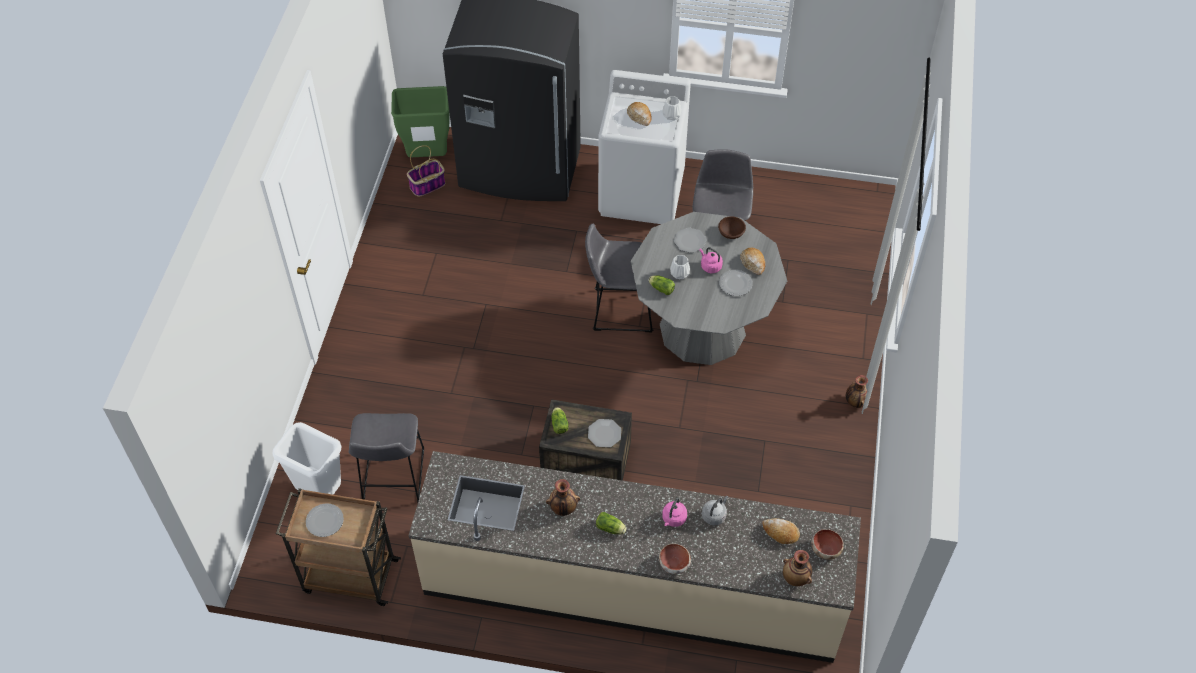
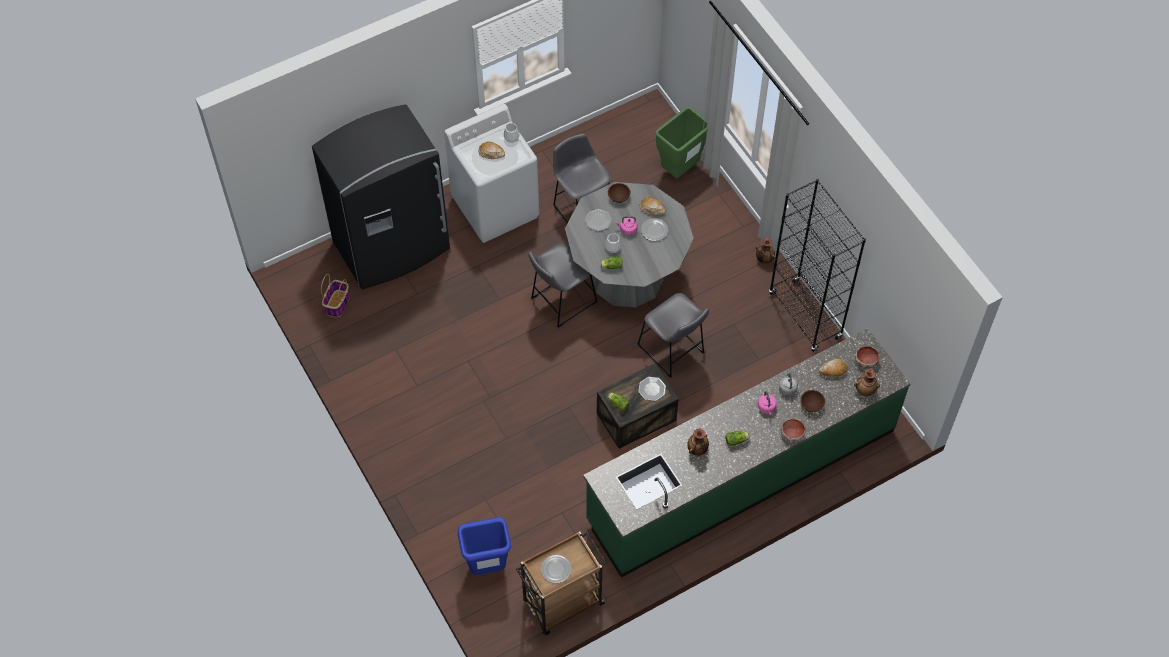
camera: 40 degrees left, 5 degrees up
white trash can [272,422,341,495] -> blue trash can [458,517,511,575]
grey stool [349,413,424,503] -> grey stool moved to [637,293,709,378]
green trash can [391,86,449,157] -> green trash can moved to [655,107,708,178]
beige counter [408,451,861,663] -> green counter [583,328,910,578]
none -> black bookcase [769,179,866,352]
none -> brown bowl [800,390,825,412]

